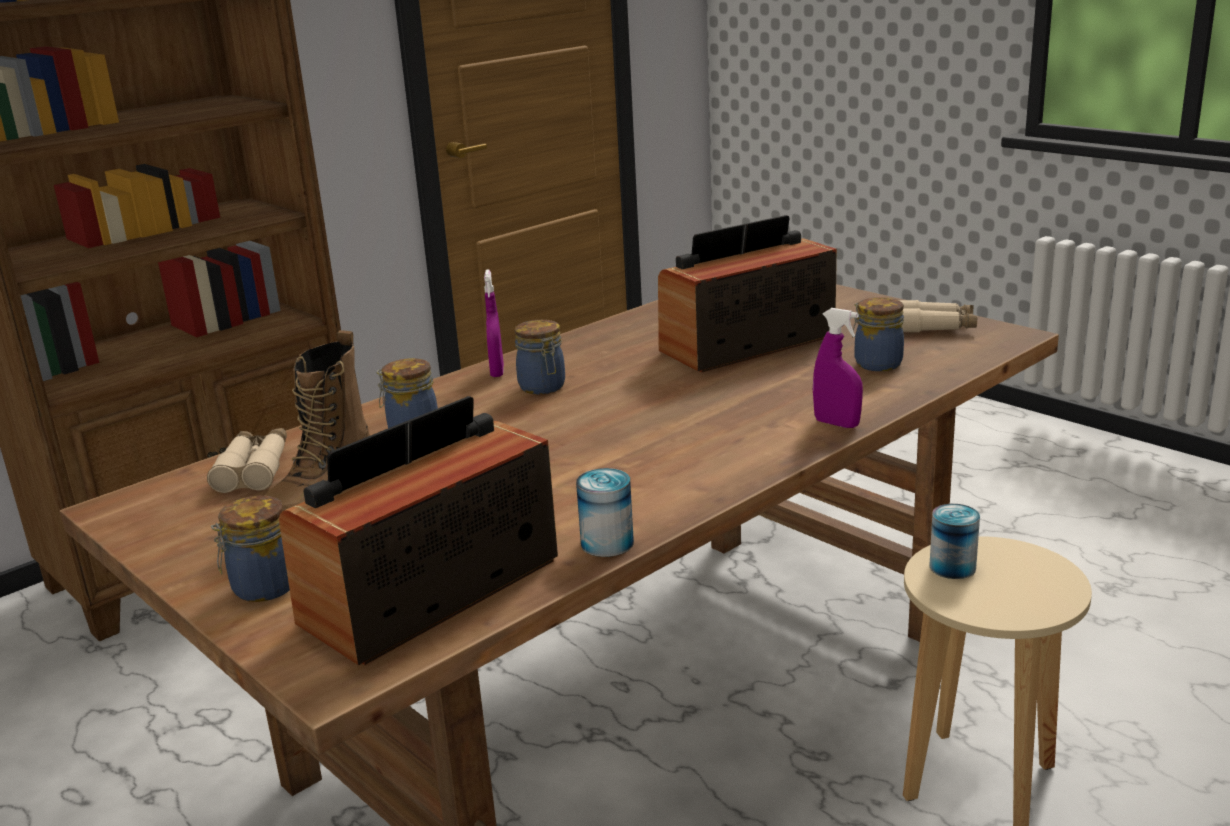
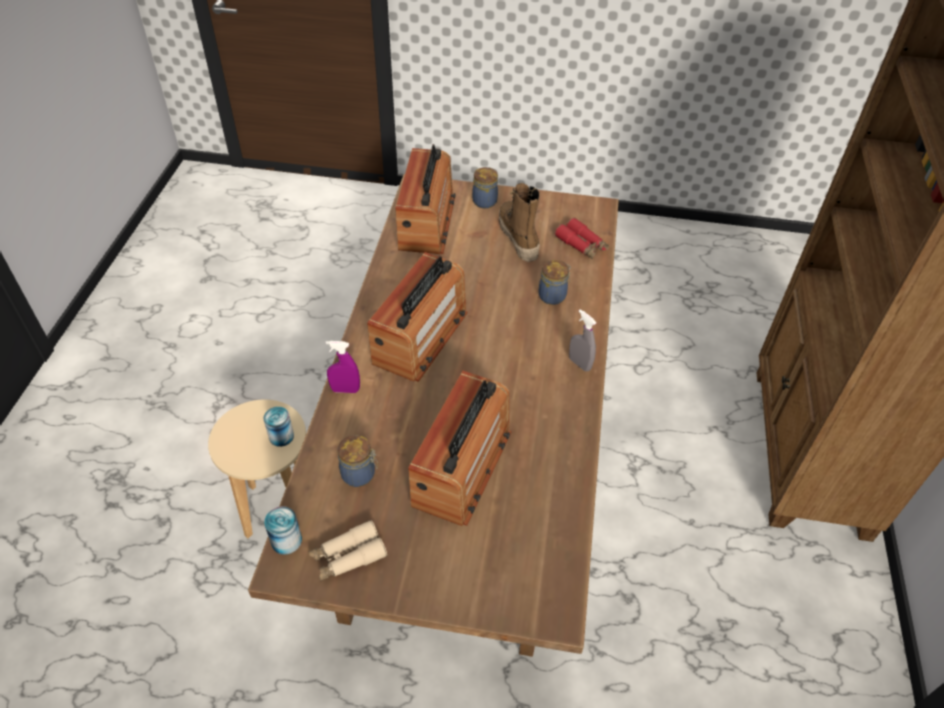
camera: 140 degrees right, 25 degrees up
beige binoculars [207,428,287,493] -> red binoculars [555,218,609,259]
purple spray bottle [484,269,504,377] -> grey spray bottle [569,309,596,371]
jar [515,320,565,394] -> none
can [576,468,634,557] -> can moved to [264,506,302,555]
none -> radio [367,252,468,382]

